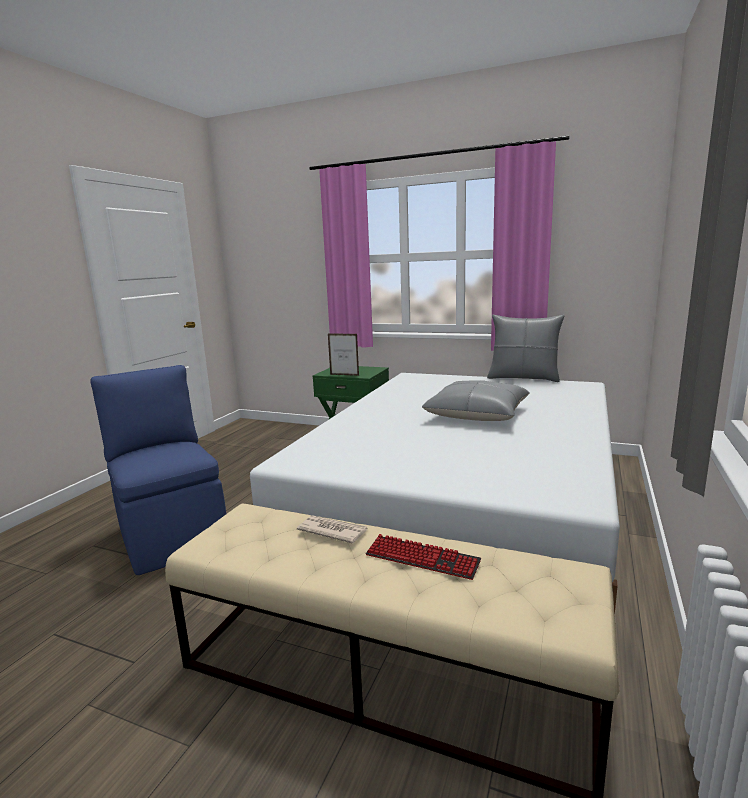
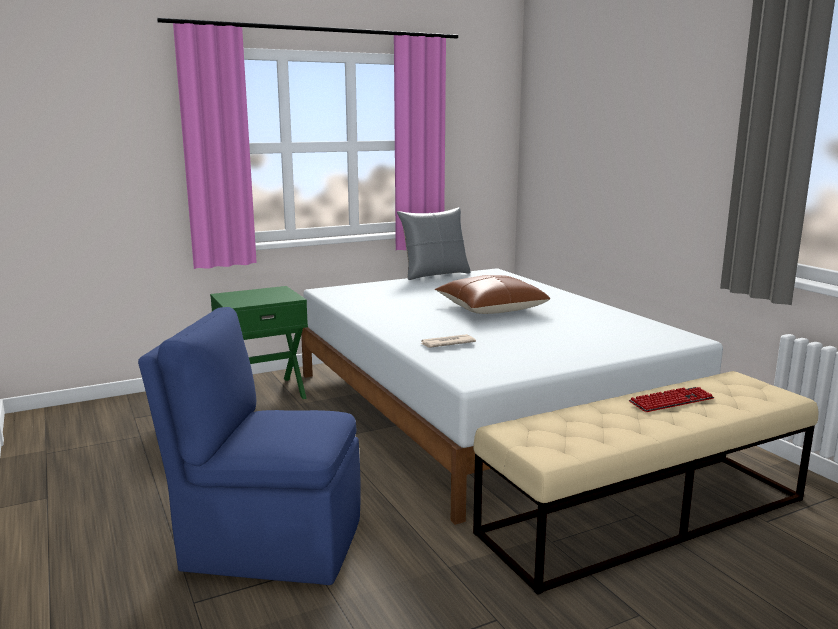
camera: 50 degrees left, 0 degrees up
newspaper [297,515,368,543] -> newspaper moved to [420,334,476,348]
picture frame [328,333,359,376] -> none
grey pillow [422,380,530,421] -> brown pillow [434,275,551,314]

